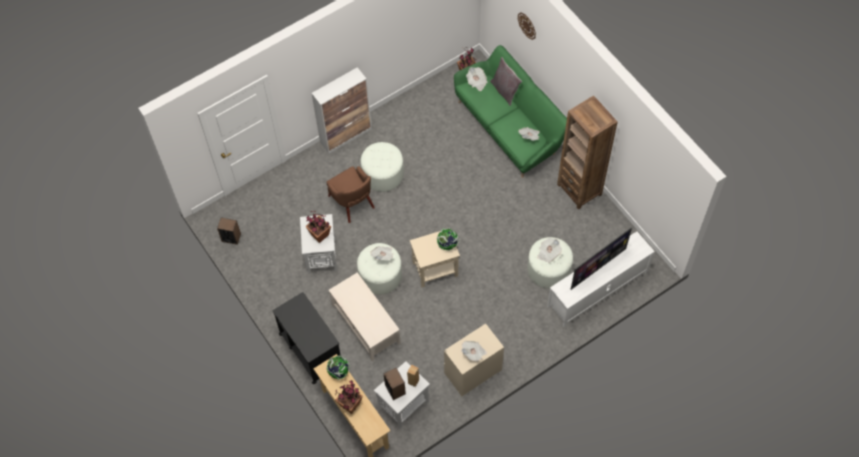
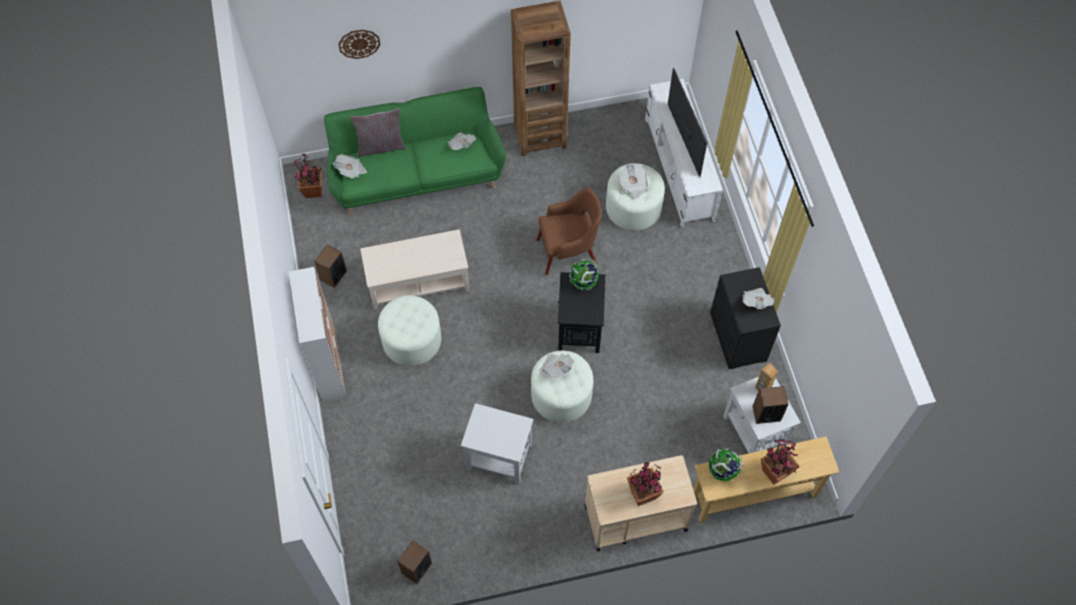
camera: 70 degrees left, 0 degrees up
black cart [273,292,341,384] -> beige cart [585,455,697,552]
potted plant [305,211,331,243] -> potted plant moved to [627,462,664,506]
brown armchair [326,166,375,223] -> brown armchair moved to [536,188,601,275]
beige coffee table [329,272,401,361] -> beige coffee table moved to [360,229,470,310]
beige side table [410,231,460,287] -> black side table [558,272,605,353]
beige dresser [444,324,504,396] -> black dresser [710,267,781,369]
none -> speaker [314,244,347,288]

